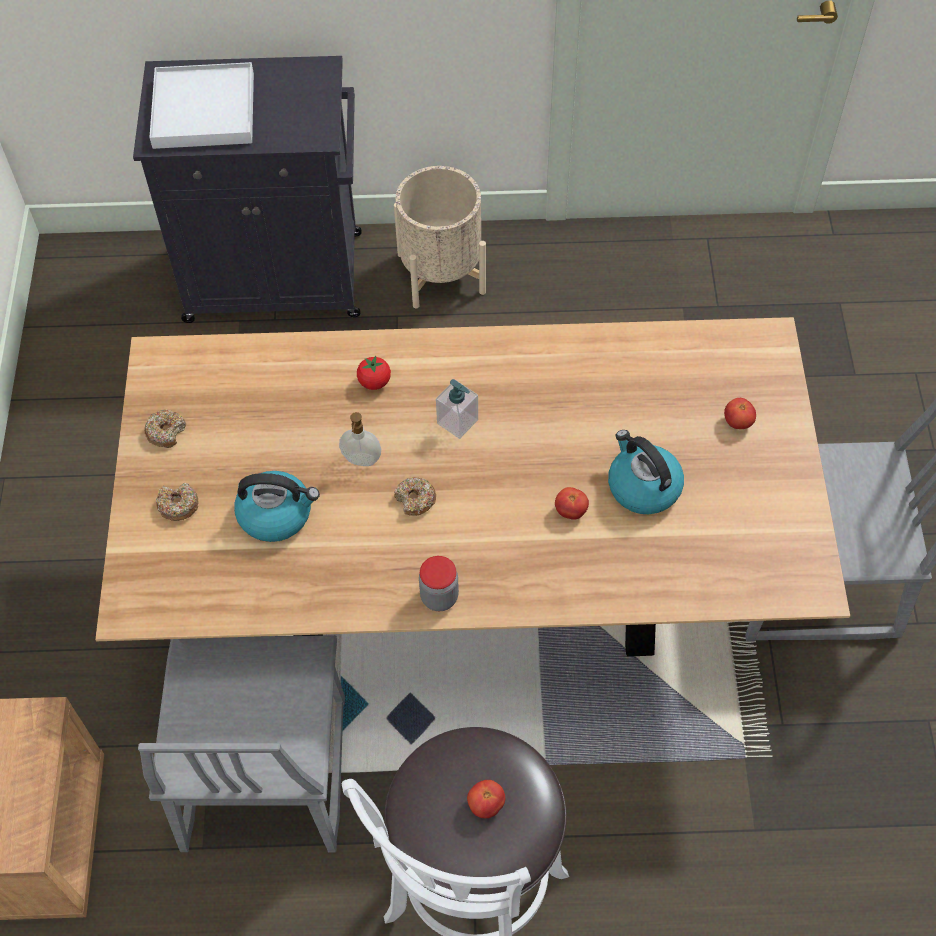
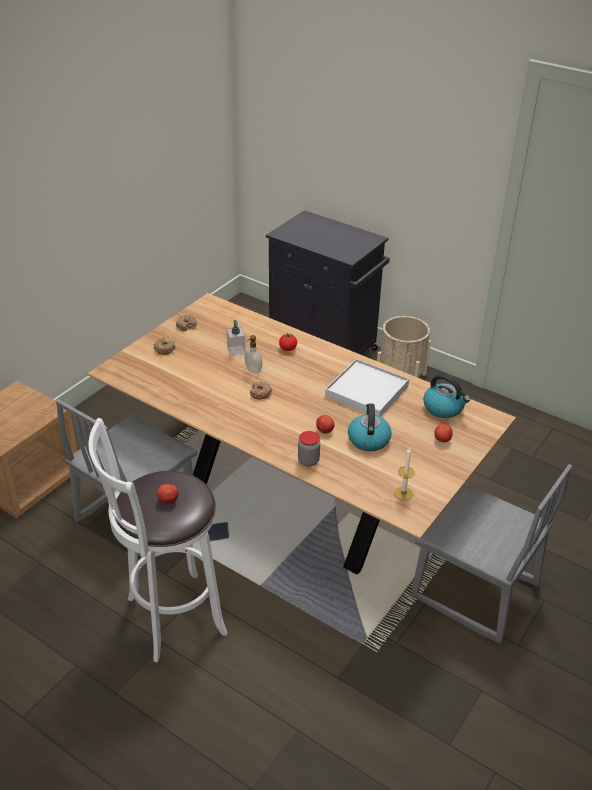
camera: 35 degrees right, 20 degrees down
white tray [150,62,254,149] -> white tray moved to [325,359,409,417]
kettle [234,471,320,542] -> kettle moved to [423,374,470,418]
jar [419,556,459,611] -> jar moved to [298,431,320,466]
soap dispenser [436,379,478,439] -> soap dispenser moved to [227,320,246,356]
none -> candle [394,447,415,500]

